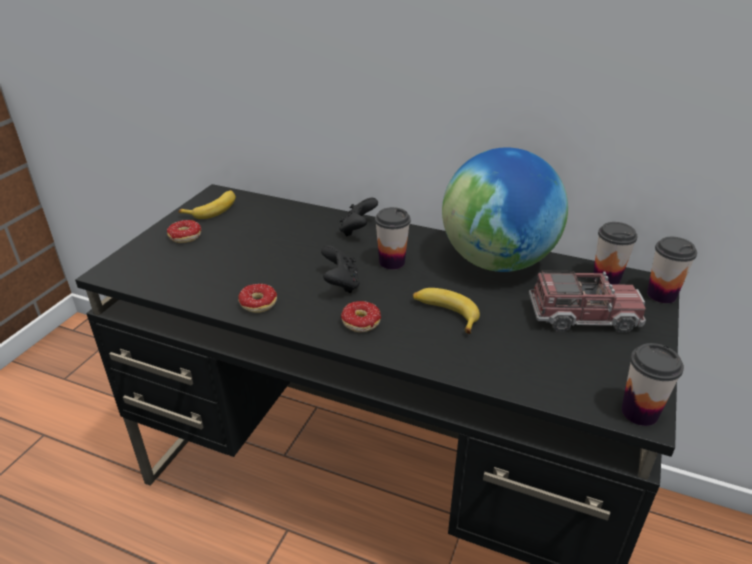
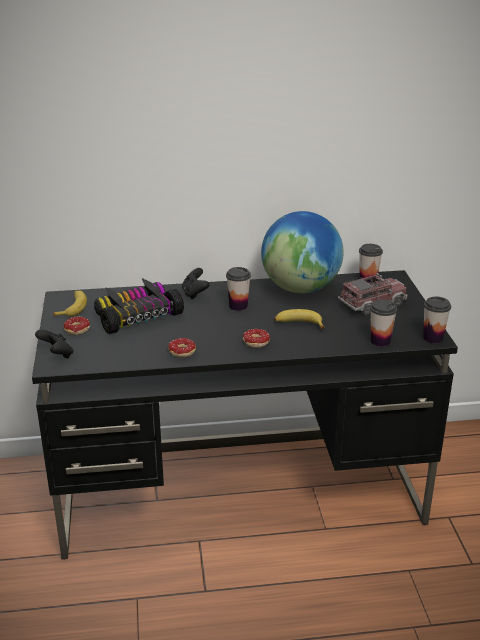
camera: 30 degrees left, 5 degrees down
black game controller [321,245,360,293] -> black game controller moved to [35,330,74,358]
cup [647,237,697,303] -> cup moved to [370,300,397,347]
none -> toy car [94,278,184,334]

